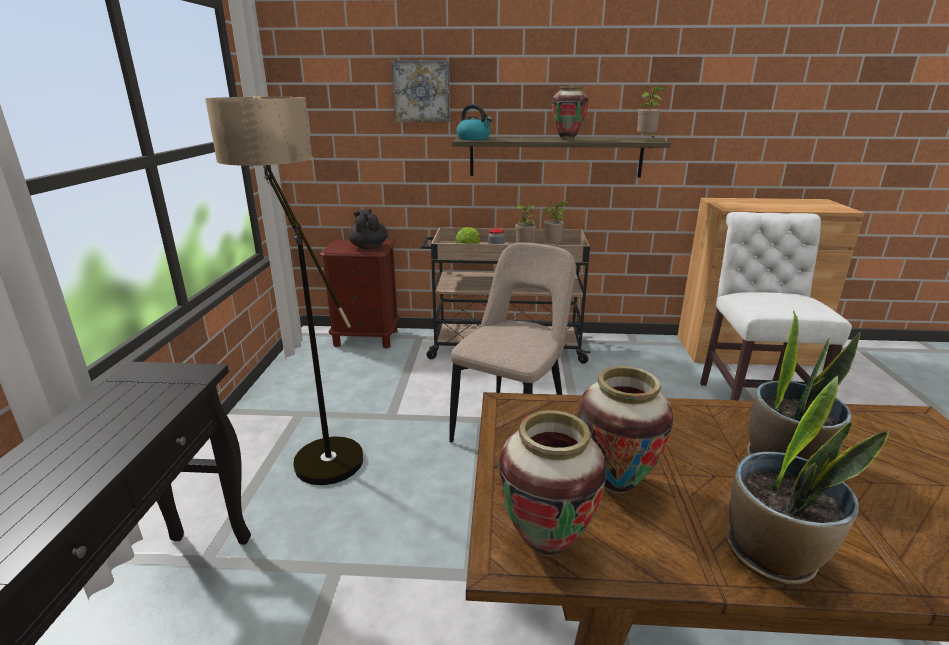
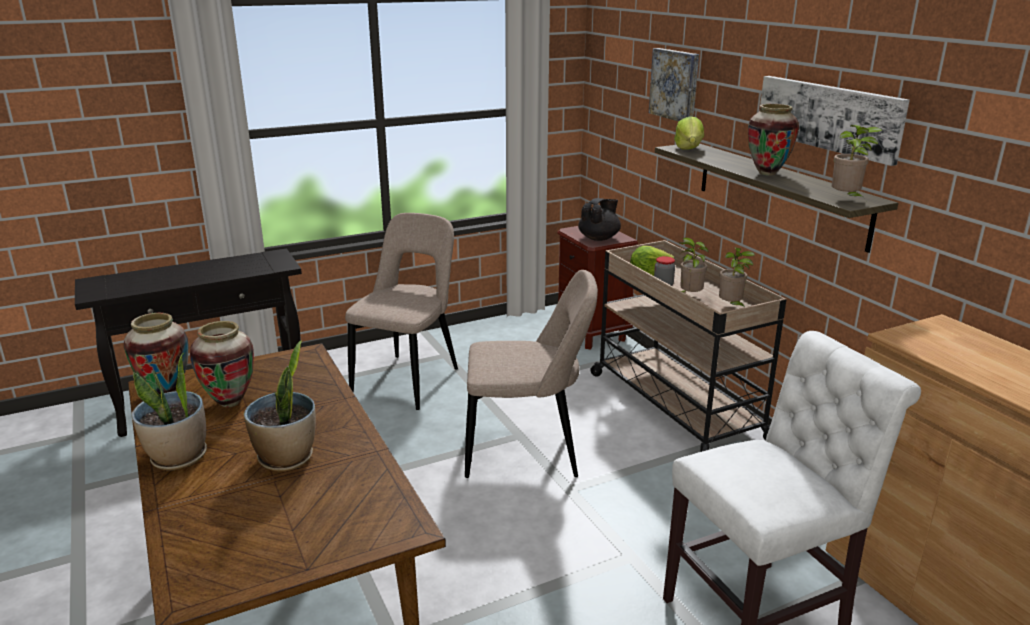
camera: 60 degrees right, 0 degrees up
floor lamp [205,96,363,485] -> beige chair [345,213,458,410]
kettle [456,104,492,140] -> lettuce [674,116,704,150]
none -> picture [760,76,910,166]

